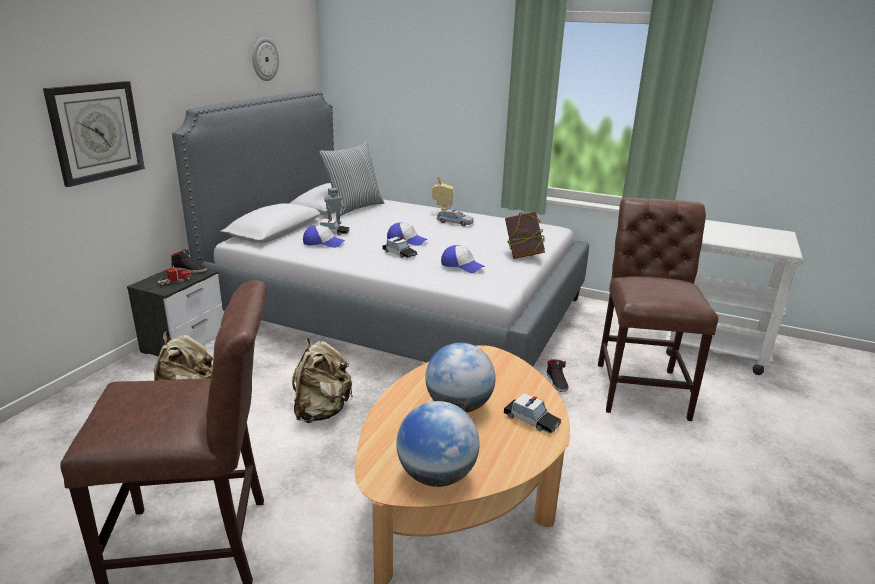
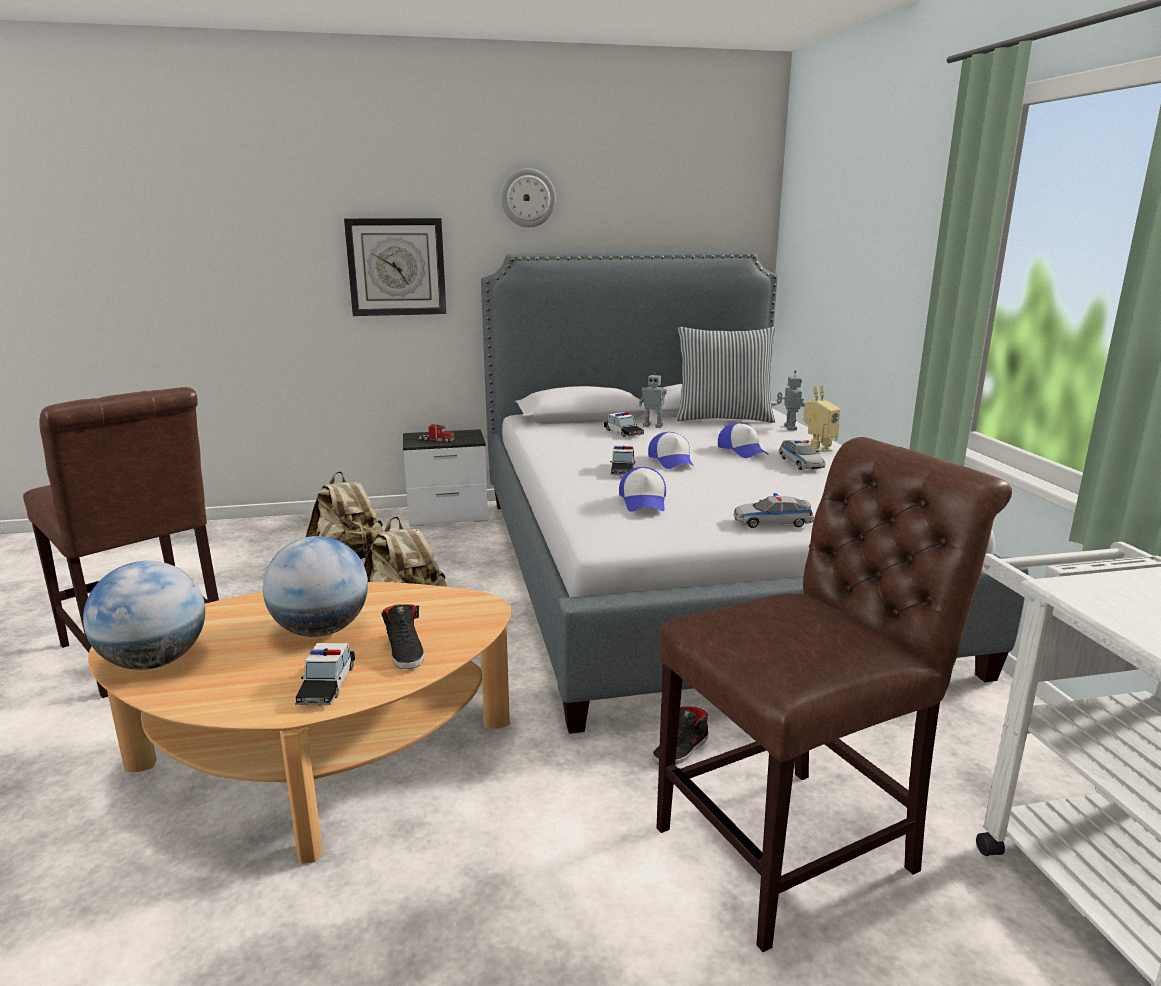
camera: 55 degrees right, 5 degrees down
black shoe [171,249,207,273] -> black shoe moved to [381,604,424,669]
wall clock [252,37,279,81] -> wall clock moved to [501,168,556,227]
cap [303,225,345,248] -> cap moved to [718,423,769,458]
book [505,211,545,259] -> toy car [734,493,814,528]
none -> toy robot [777,370,805,431]

